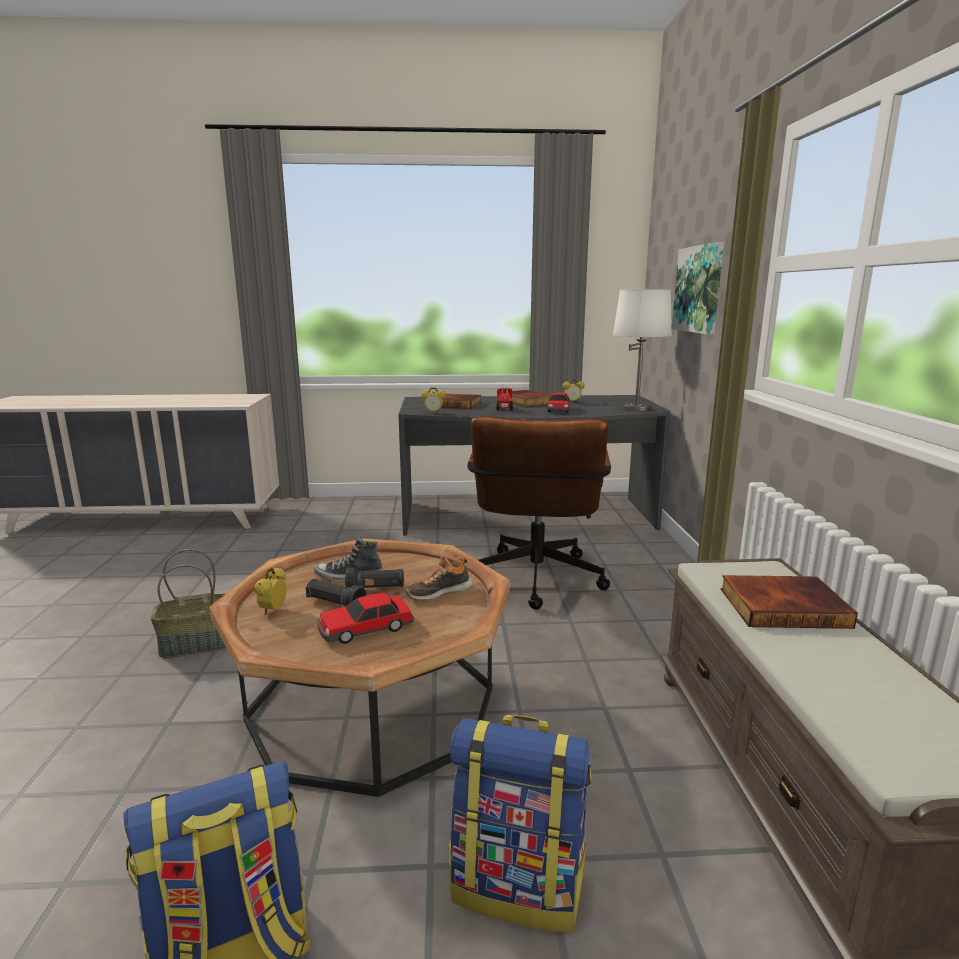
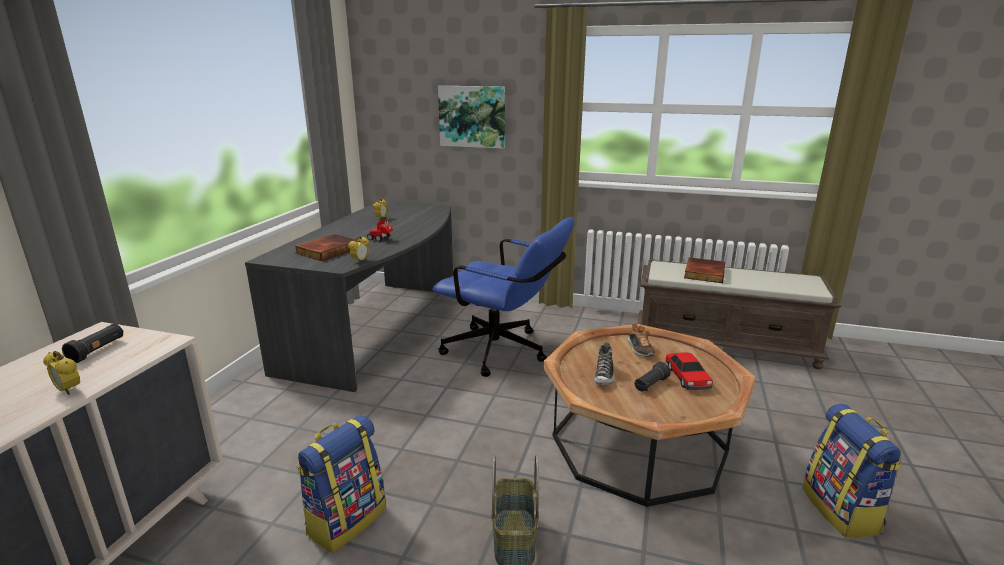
camera: 70 degrees left, 5 degrees up
alarm clock [254,567,287,615] -> alarm clock moved to [43,351,80,395]
black flashlight [345,568,404,588] -> black flashlight moved to [62,324,123,363]
backpack [449,715,591,932] -> backpack moved to [297,415,386,552]
brown office chair [467,416,611,610] -> blue office chair [432,217,575,377]
book [498,390,551,407] -> none
toy car [547,392,569,413] -> none
white table lamp [613,288,672,411] -> none

